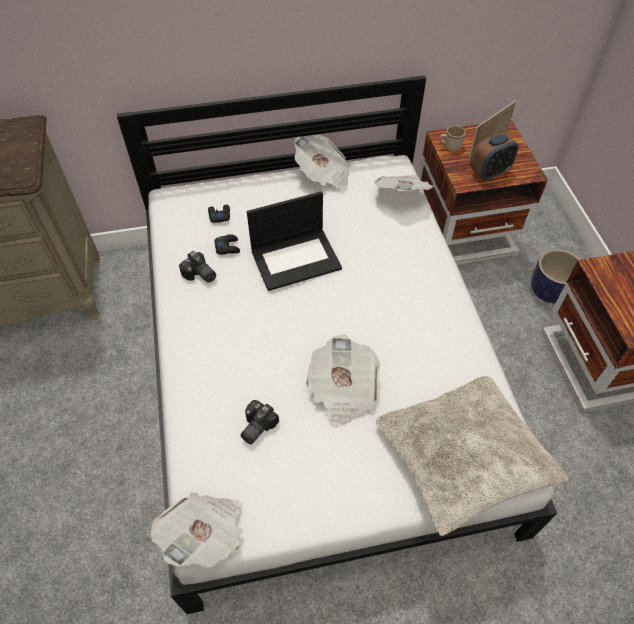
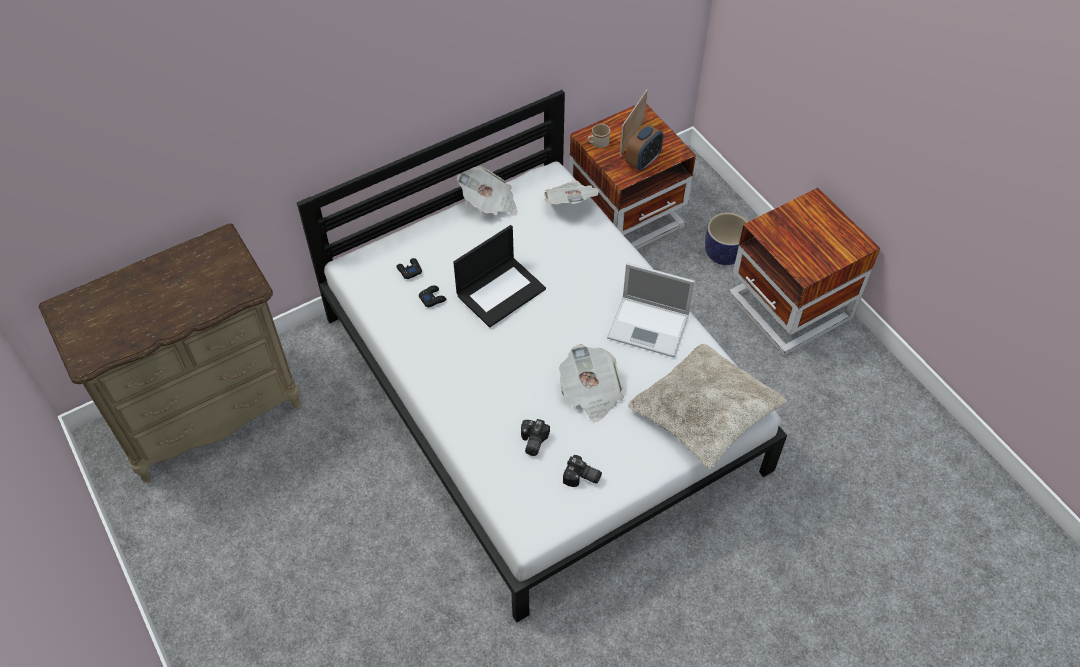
camera: 20 degrees left, 0 degrees up
newspaper [151,492,243,567] -> none
camera [179,251,216,283] -> camera moved to [563,455,602,487]
none -> laptop [607,263,695,357]

